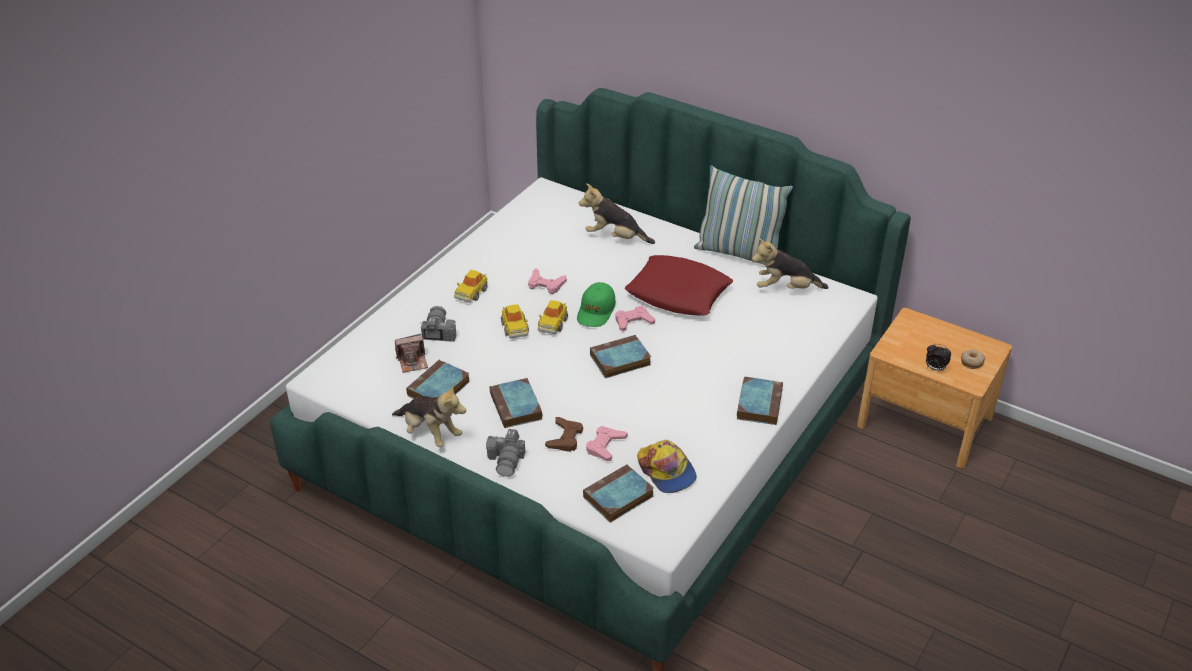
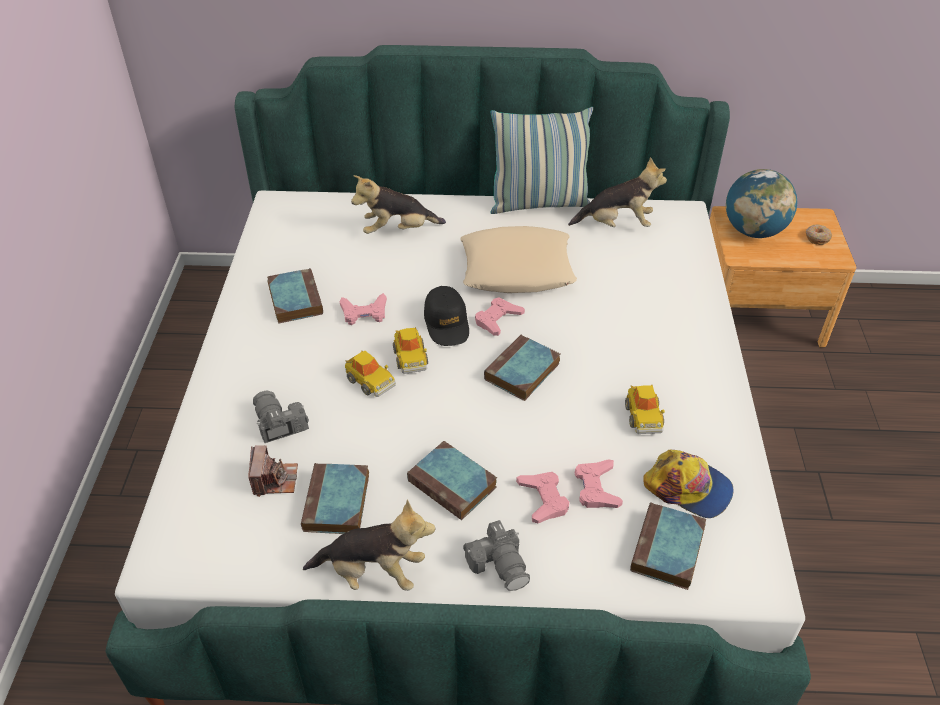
camera: 30 degrees left, 5 degrees up
camera [395,334,428,373] -> camera turned 45 degrees counterclockwise [248,445,298,497]
toy car [454,270,488,303] -> toy car moved to [625,385,665,434]
brown game controller [545,417,583,452] -> pink game controller [516,472,569,523]
green cap [577,282,616,327] -> black cap [424,286,469,346]
red pillow [625,255,733,316] -> beige pillow [460,226,577,293]
book [737,377,783,425] -> book moved to [267,268,323,324]
plush toy [752,238,829,289] -> plush toy turned 150 degrees counterclockwise [568,157,667,227]
alarm clock [926,344,951,372] -> none
none -> globe [726,169,797,238]

